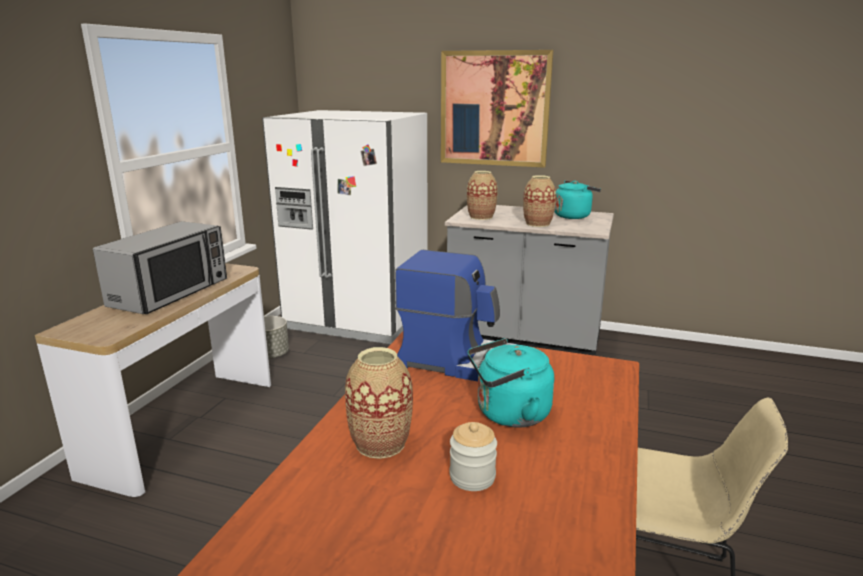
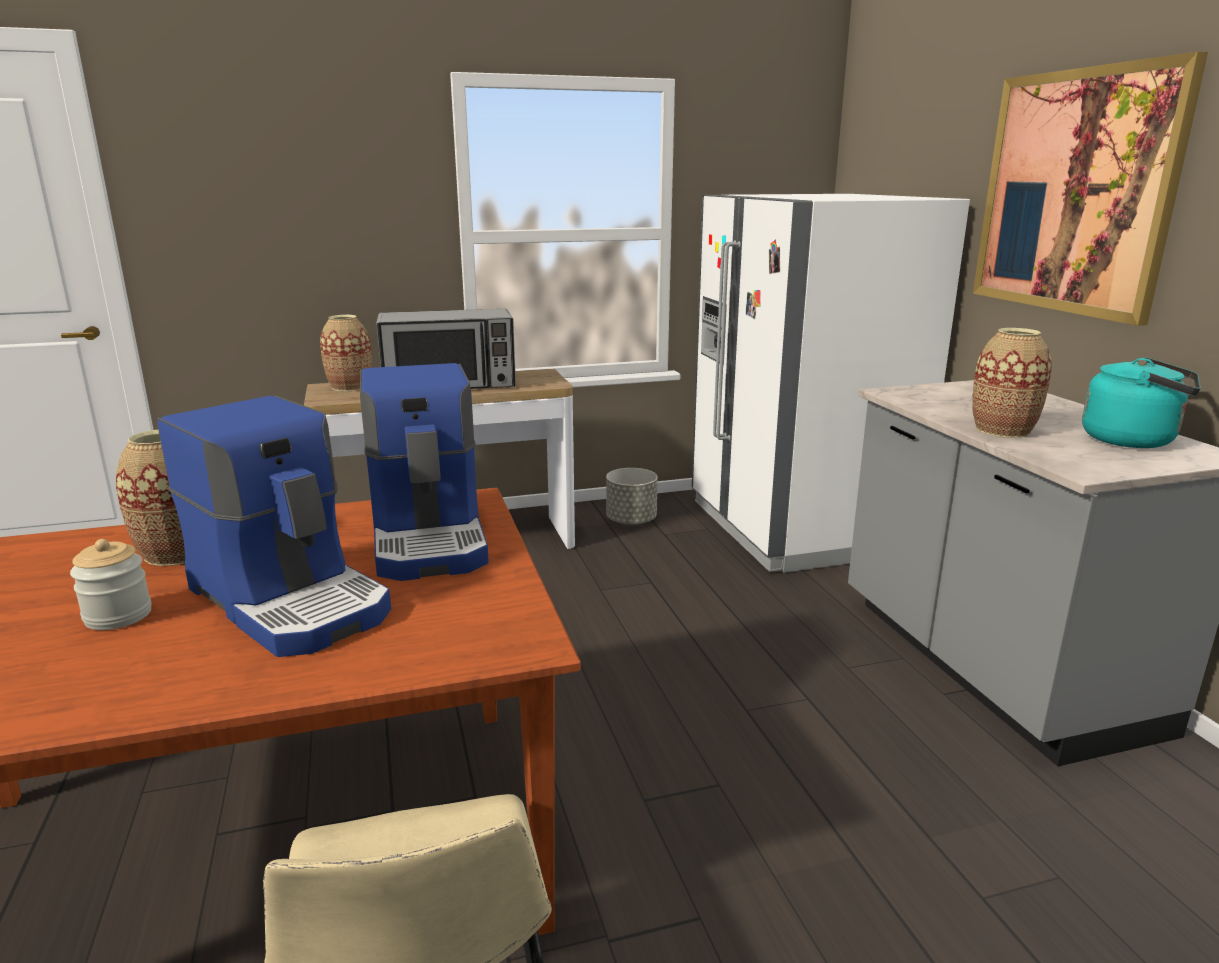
camera: 55 degrees right, 0 degrees up
vase [467,171,498,220] -> vase moved to [320,315,372,391]
turquoise kettle [468,338,554,428] -> coffee machine [157,396,391,657]

